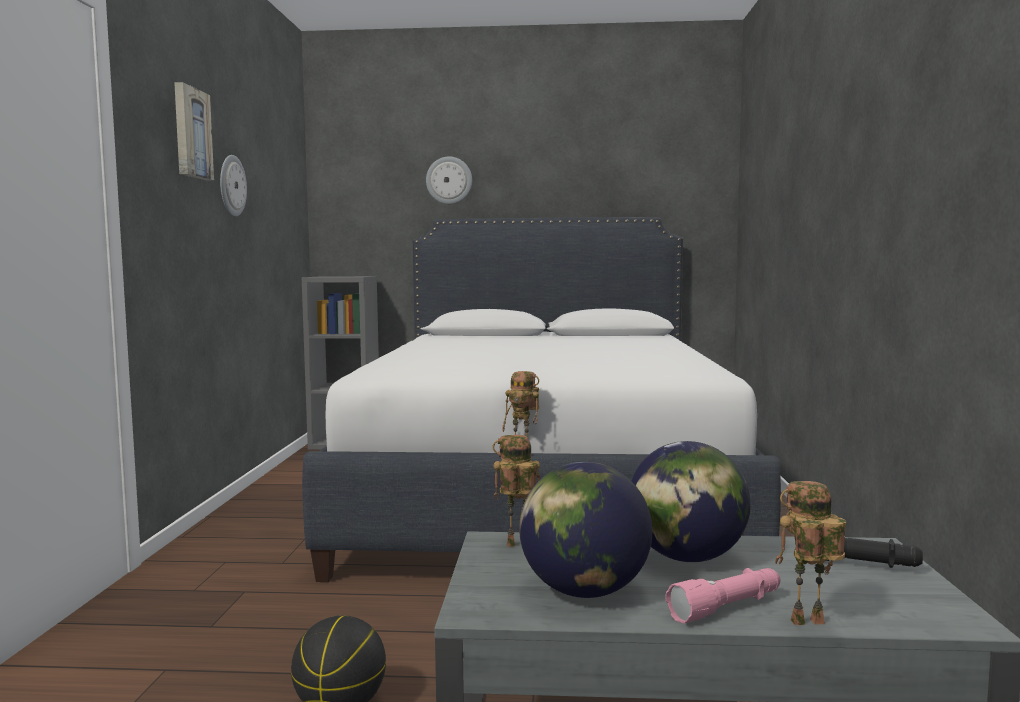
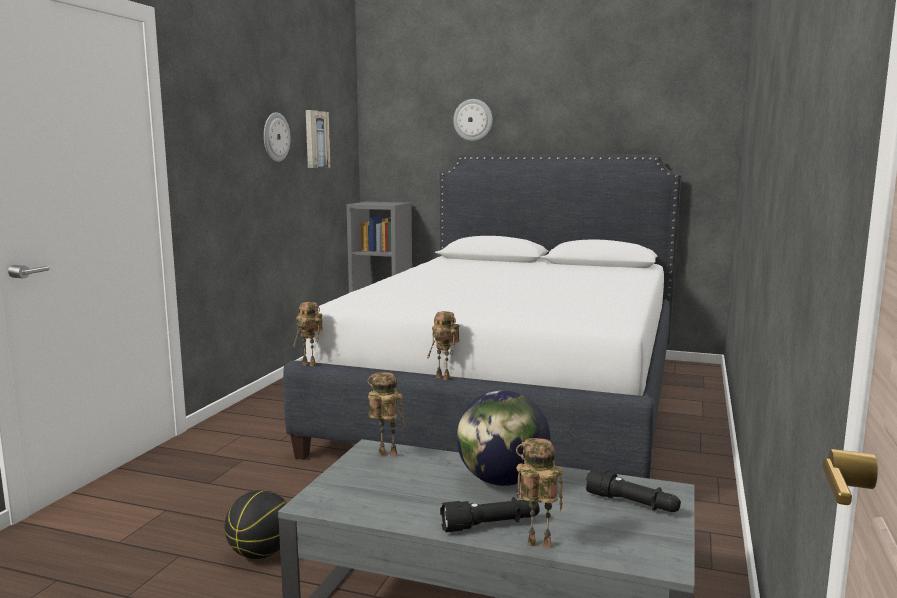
camera: 15 degrees right, 5 degrees up
picture [174,82,214,180] -> picture moved to [306,110,330,168]
globe [519,462,652,598] -> none
pink flashlight [665,568,781,623] -> black flashlight [440,497,540,532]
none -> toy robot [293,302,323,366]

